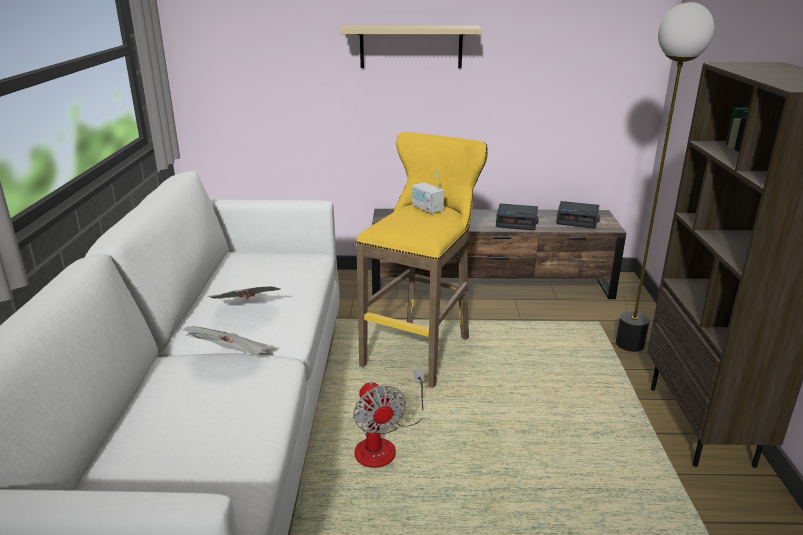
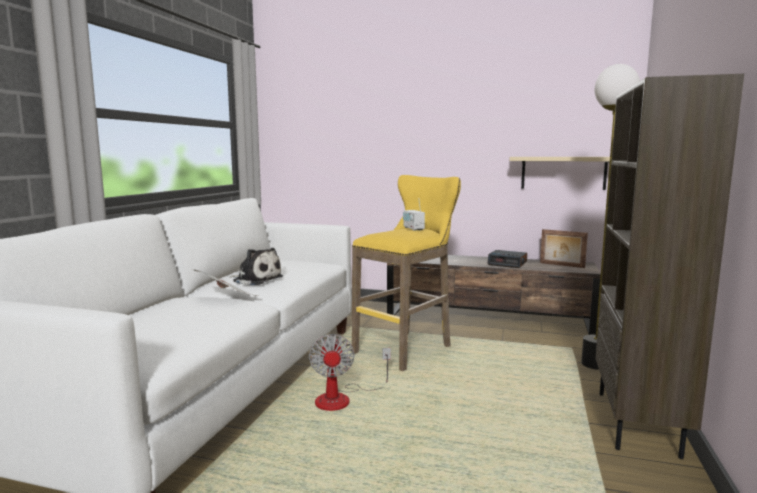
camera: 15 degrees right, 15 degrees down
newspaper [207,287,281,300] -> plush toy [230,248,283,285]
beige shelf [340,25,482,68] -> beige shelf moved to [509,157,610,190]
alarm clock [556,201,600,228] -> picture frame [540,229,588,268]

